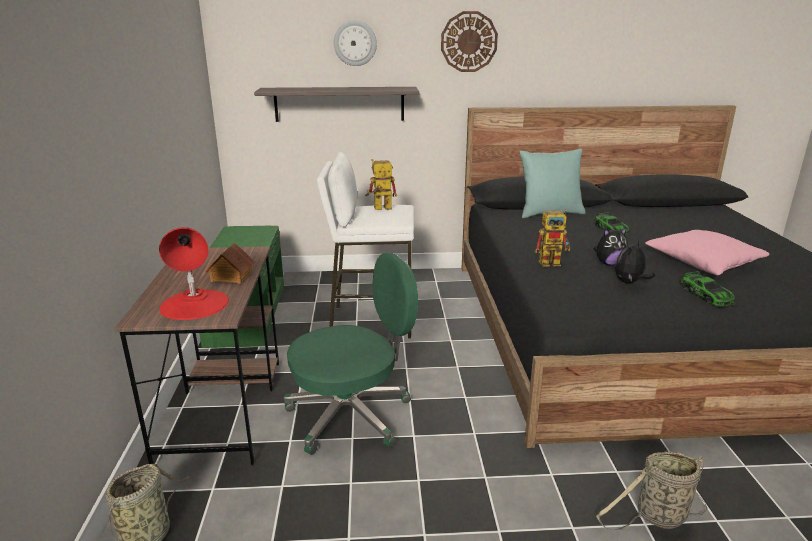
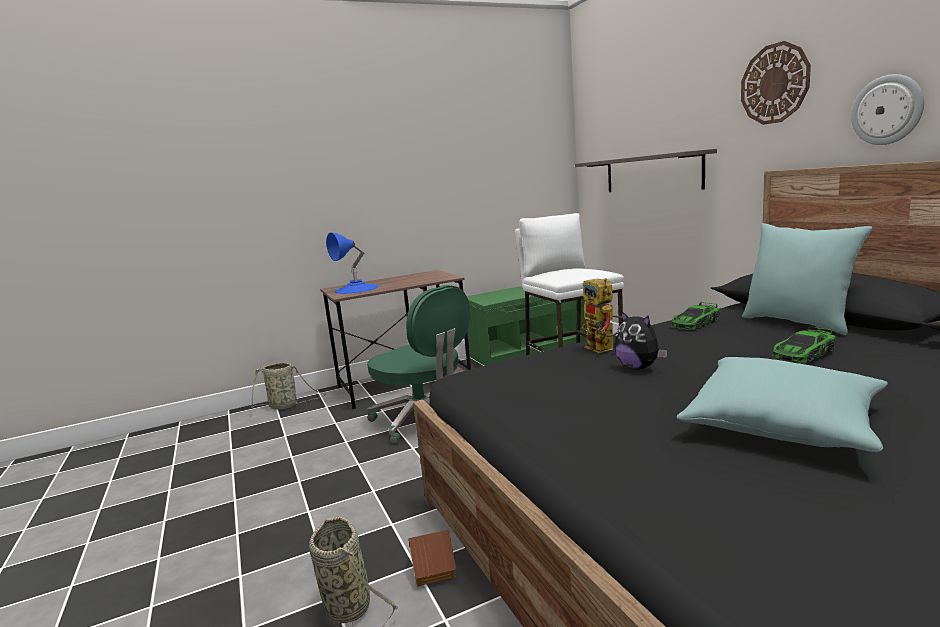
camera: 70 degrees right, 10 degrees down
red table lamp [159,227,229,320] -> blue table lamp [326,233,379,294]
toy house [205,243,255,284] -> toy house moved to [408,530,456,586]
wall clock [334,20,377,66] -> wall clock moved to [851,74,924,145]
toy robot [365,159,397,210] -> none
plush toy [615,240,655,283] -> none
pink pillow [645,230,770,276] -> turquoise pillow [676,357,888,452]
toy car [681,271,736,307] -> toy car moved to [670,302,721,330]

